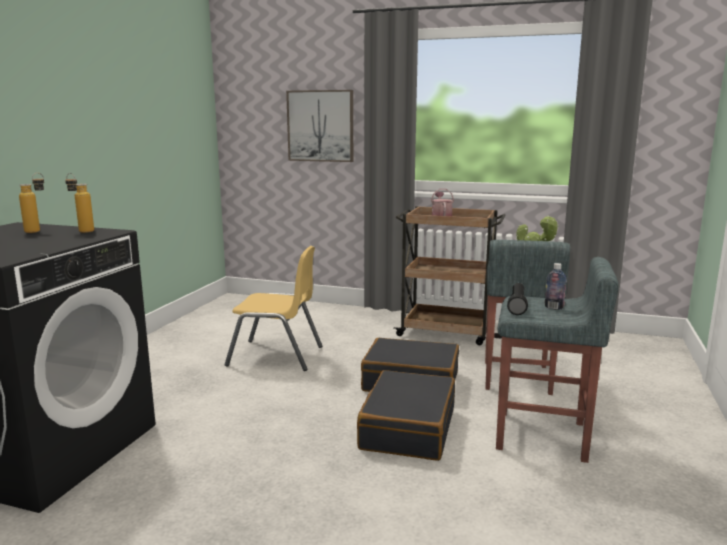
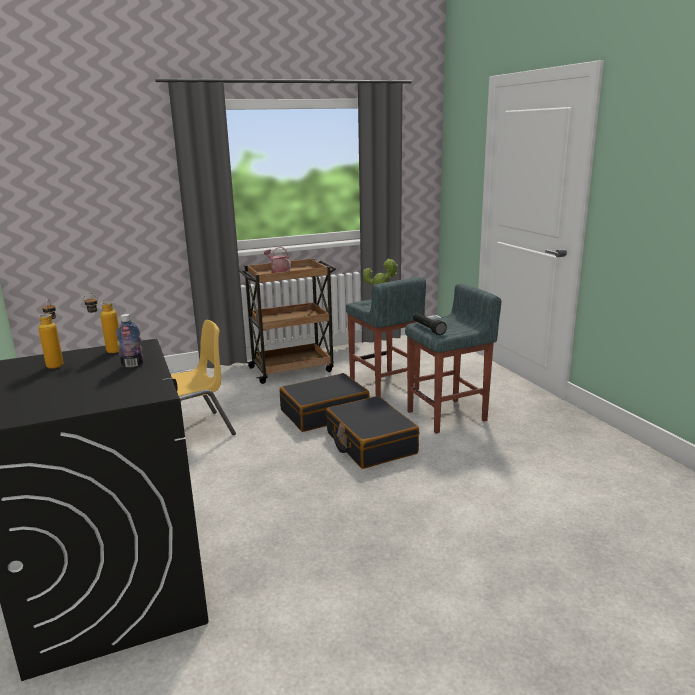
camera: 40 degrees left, 5 degrees up
picture [286,90,353,162] -> none
bottle [544,263,567,310] -> bottle moved to [116,314,144,367]

